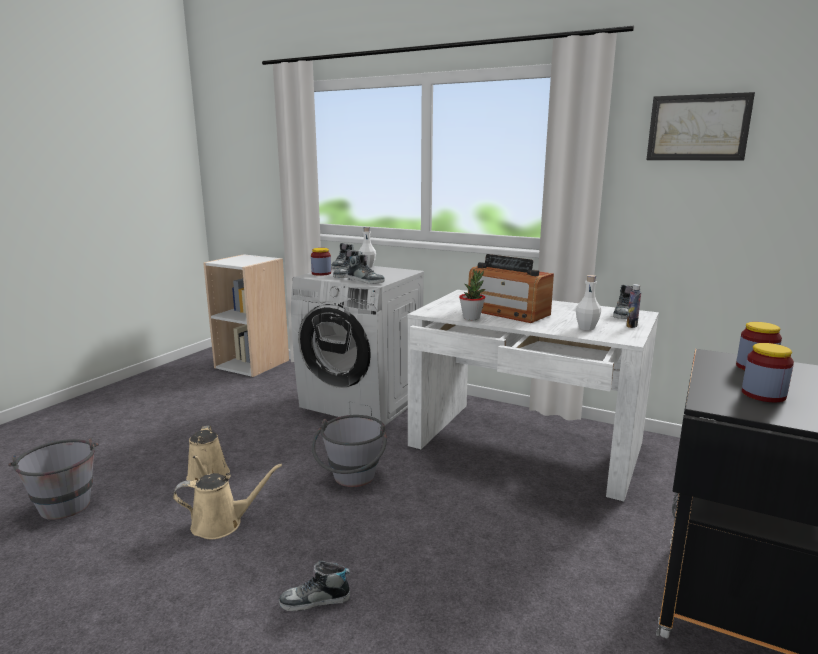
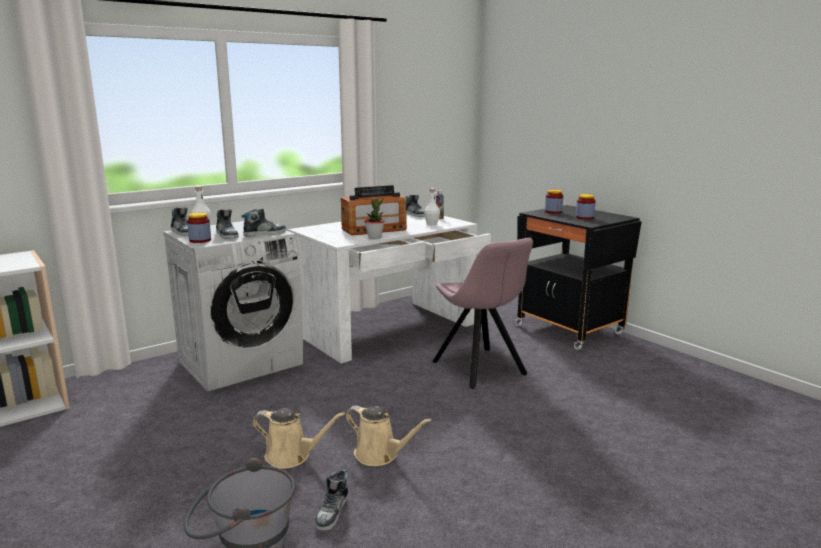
camera: 65 degrees left, 0 degrees up
beige watering can [173,464,282,539] -> beige watering can turned 105 degrees clockwise [346,405,432,466]
shoe [279,561,350,611] -> shoe moved to [315,470,348,531]
grey bucket [312,415,387,487] -> none
picture [646,92,755,161] -> none
none -> pink chair [432,238,533,389]

